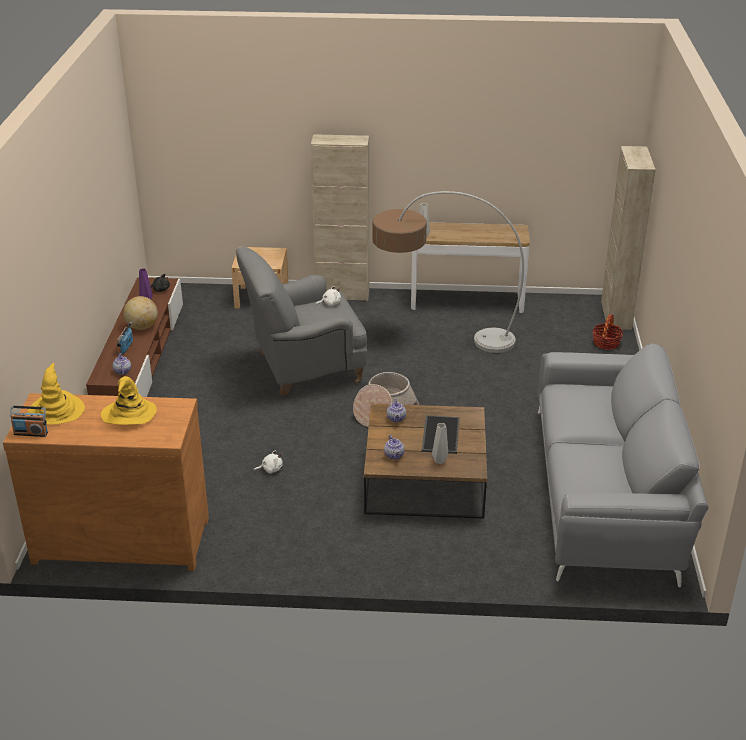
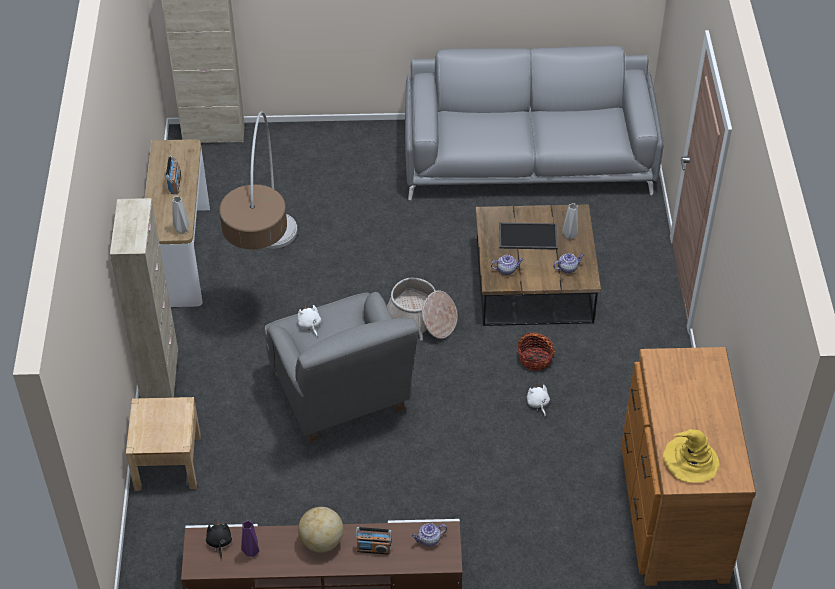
camera: 95 degrees left, 15 degrees up
radio [10,406,48,437] -> radio moved to [166,156,181,194]
yellow hat [101,376,157,425] -> none
basket [592,314,624,350] -> basket moved to [518,332,555,371]

